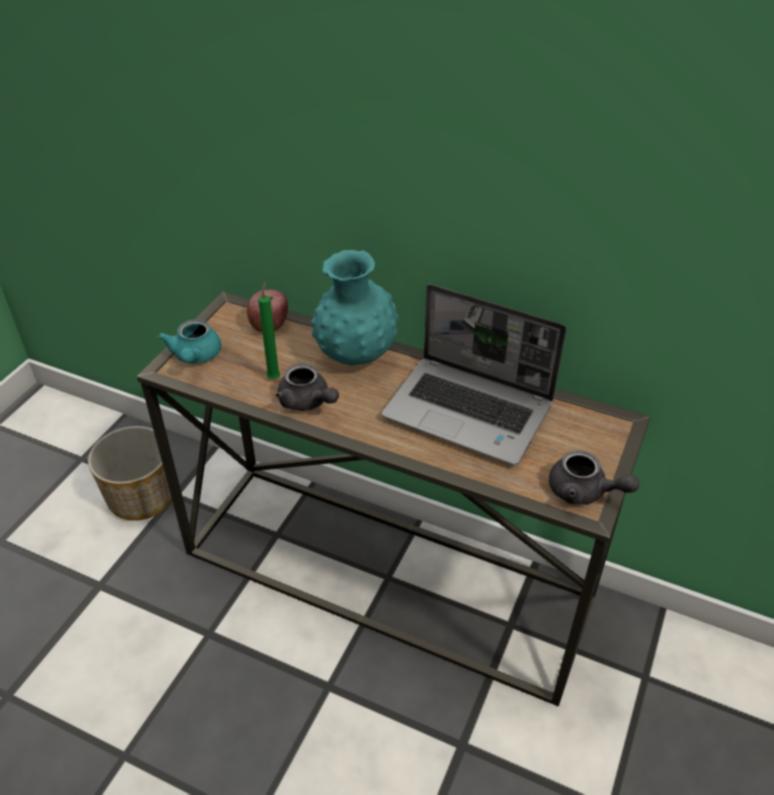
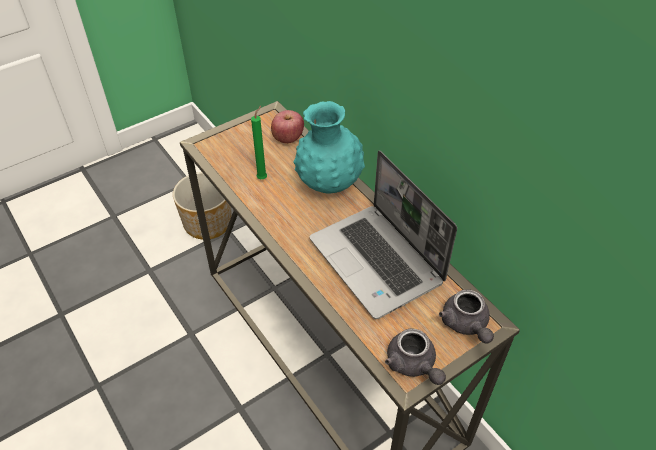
camera: 30 degrees right, 5 degrees up
turquoise teapot [157,319,221,364] -> none
grey teapot [276,363,339,411] -> grey teapot moved to [439,289,494,344]

